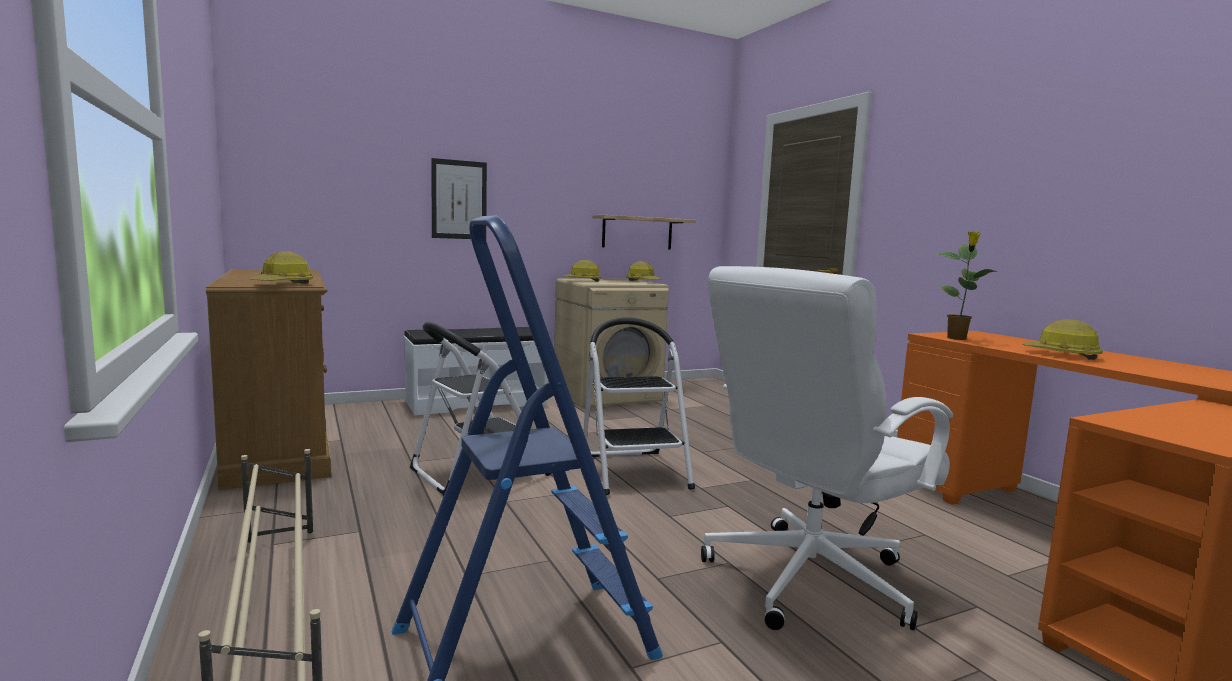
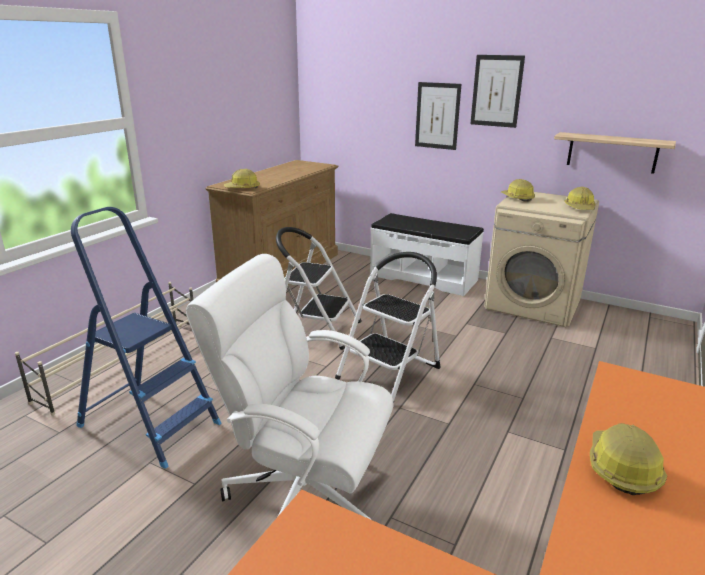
camera: 55 degrees right, 15 degrees up
potted plant [937,232,997,340] -> none
none -> picture [470,55,525,128]

